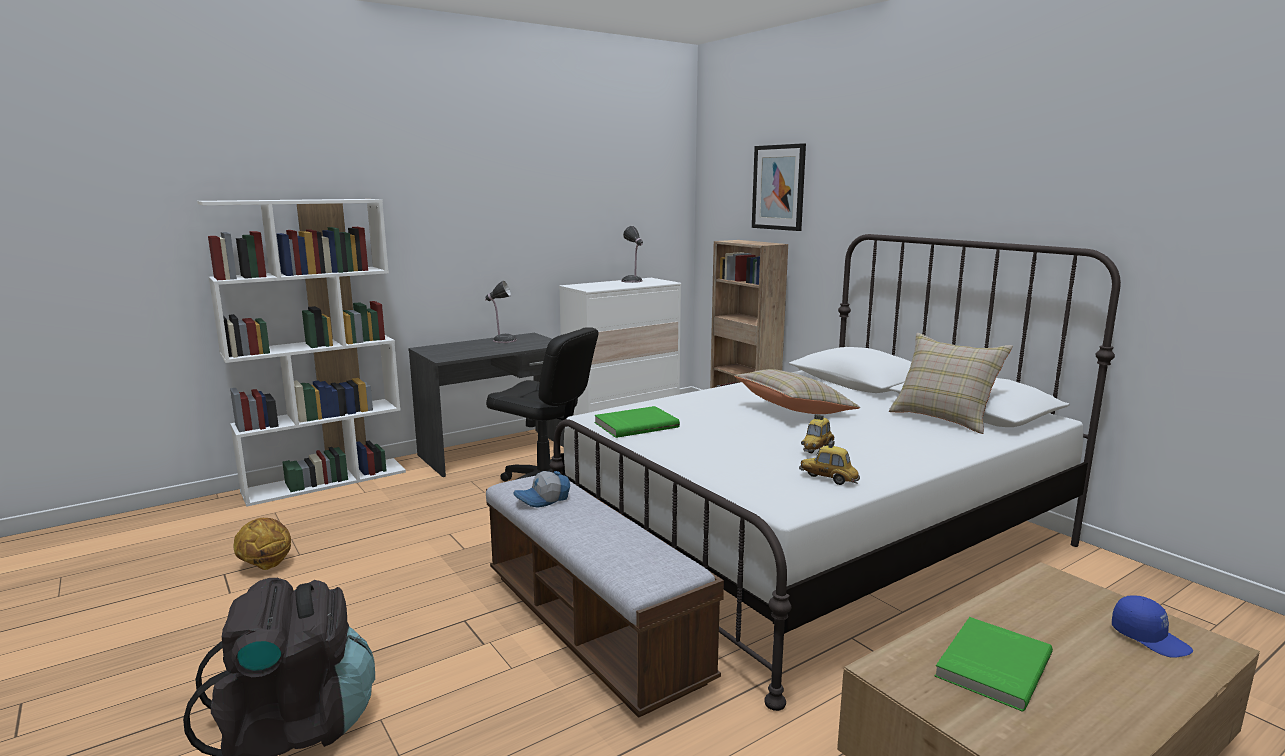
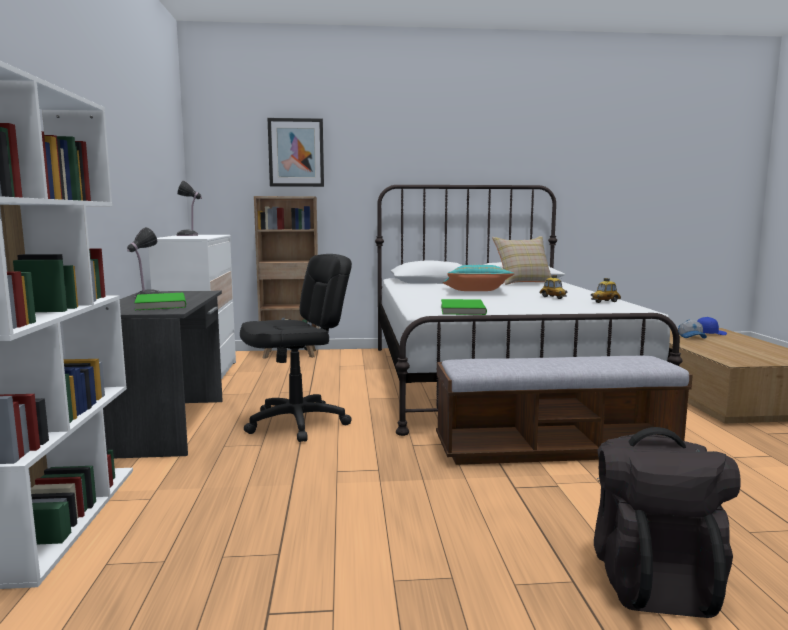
camera: 60 degrees left, 5 degrees down
basketball [233,518,291,570] -> none
cap [513,471,570,508] -> cap moved to [678,320,707,339]
beige pillow [734,369,860,414] -> turquoise pillow [442,265,515,291]
green book [935,617,1053,712] -> green book moved to [134,293,186,310]

